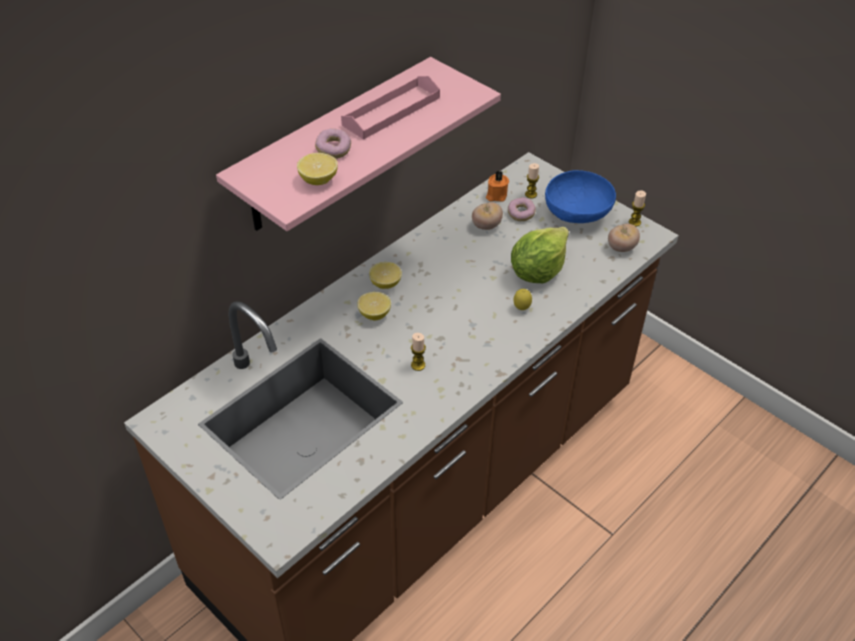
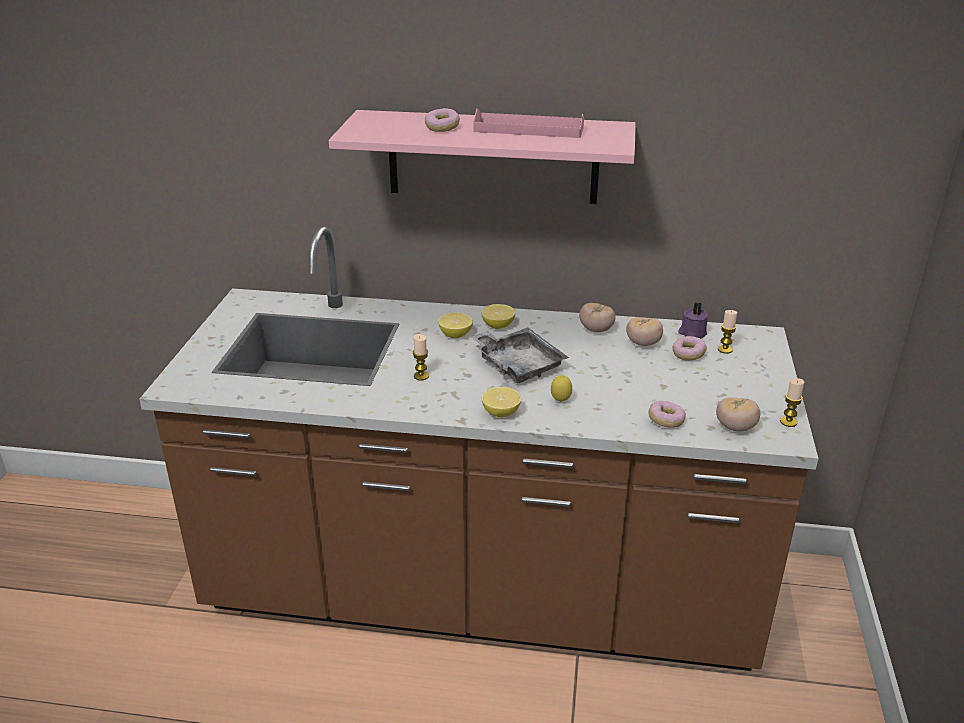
camera: 55 degrees right, 15 degrees down
lemon [297,153,338,185] -> lemon moved to [482,387,521,417]
orange candle [486,171,509,202] -> purple candle [678,302,709,338]
lettuce [511,227,569,283] -> none
blue bowl [545,170,616,223] -> none
none -> grey tray [470,327,569,383]
none -> tomato [579,303,615,332]
none -> donut [649,401,686,428]

